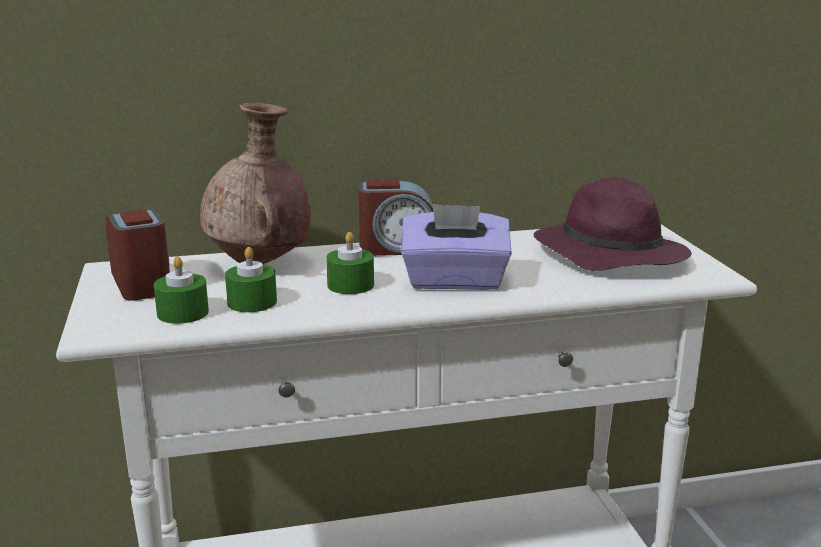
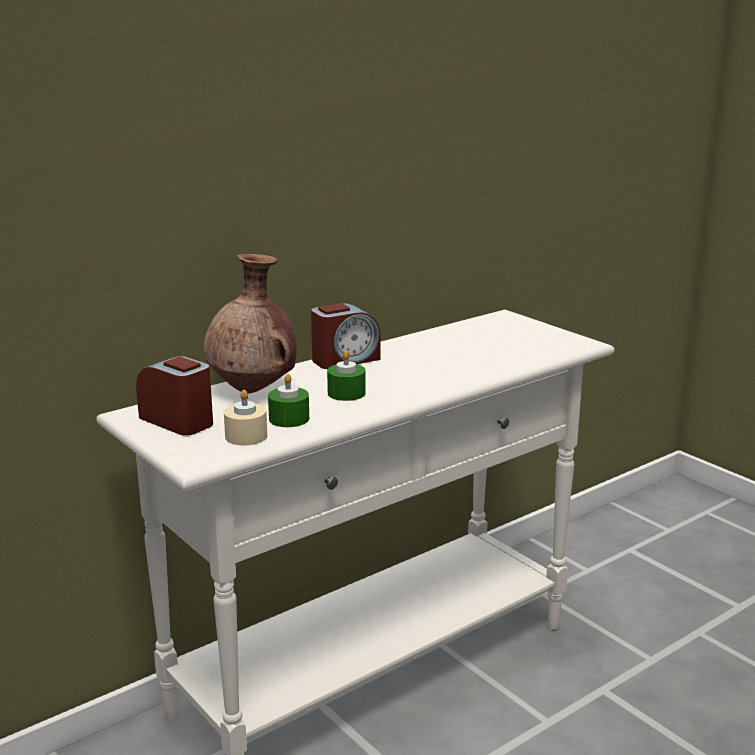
camera: 25 degrees left, 0 degrees up
green candle [154,256,209,324] -> beige candle [224,390,267,445]
purple tissue box [401,204,512,290] -> none
purple hat [534,177,692,271] -> none

